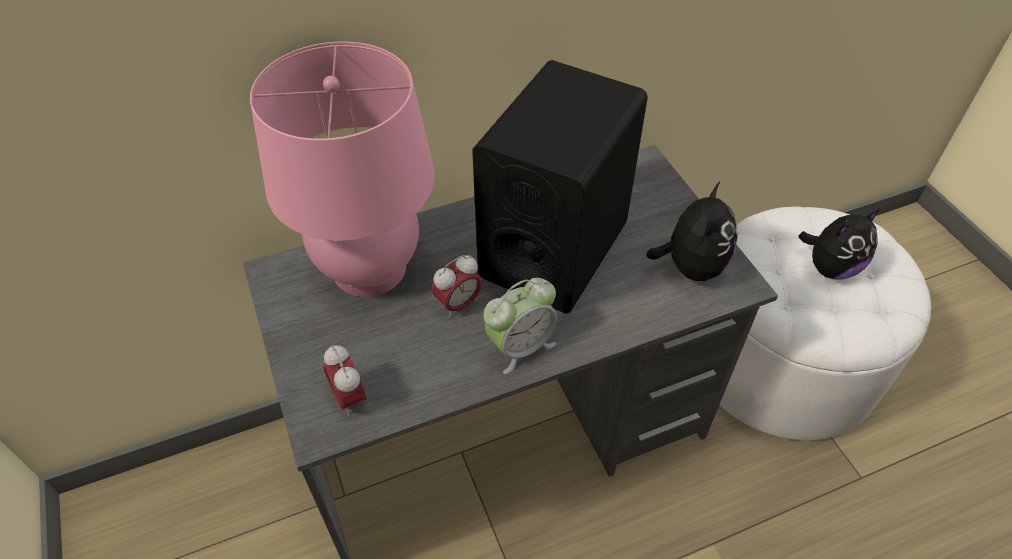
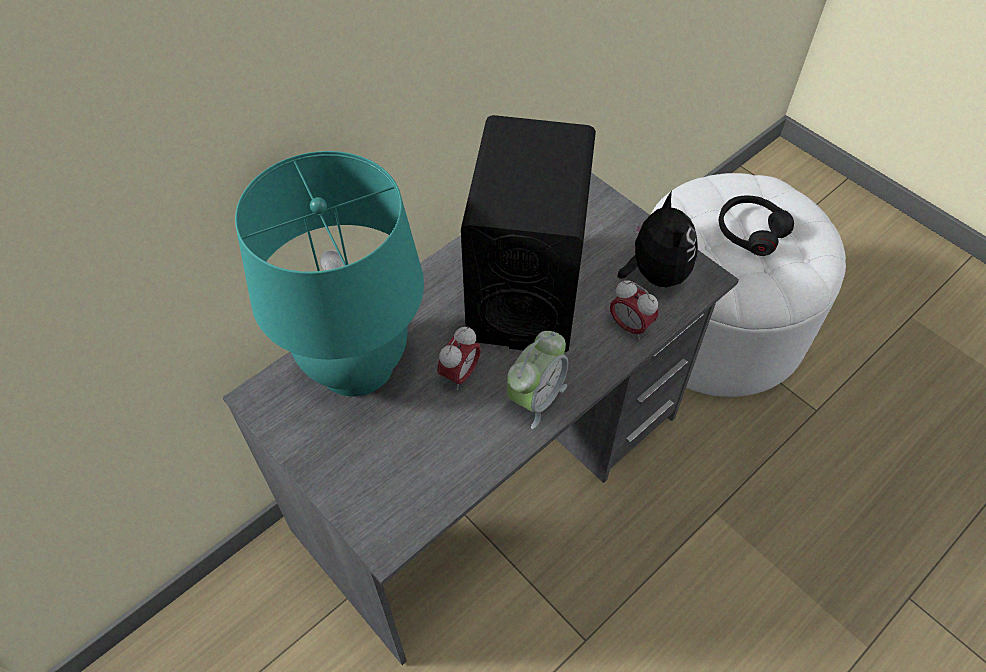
camera: 20 degrees left, 5 degrees up
pink table lamp [250,42,435,297] -> turquoise table lamp [235,151,424,396]
alarm clock [323,345,366,416] -> alarm clock moved to [610,280,658,340]
plush toy [798,209,880,280] -> black headphones [719,195,794,256]

